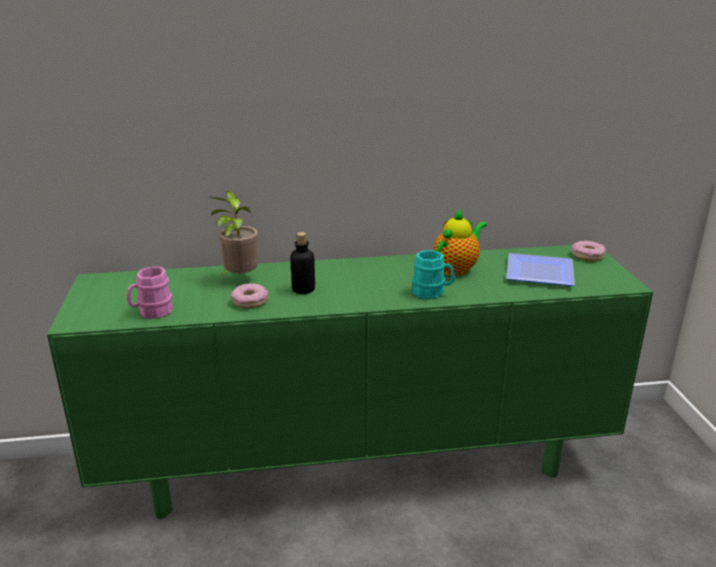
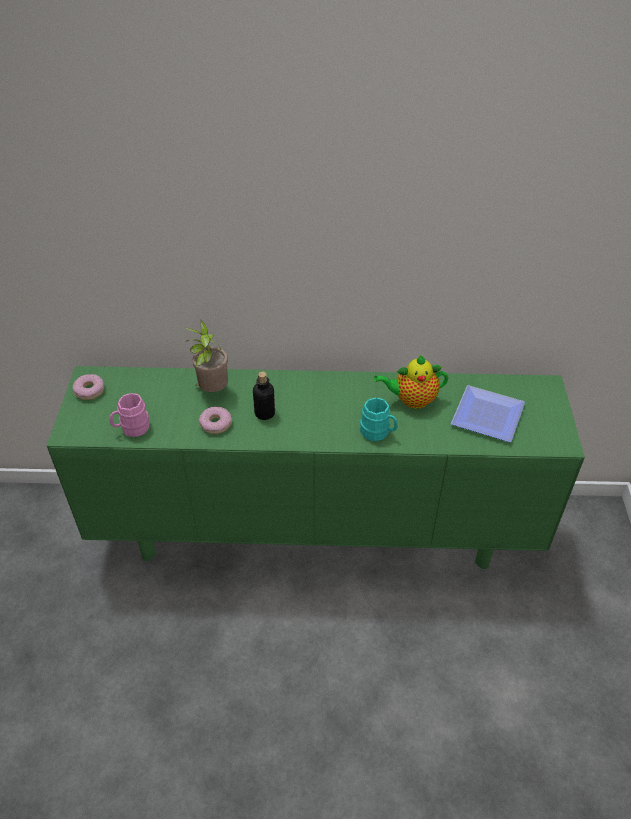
camera: 10 degrees right, 20 degrees up
teapot [433,209,487,276] -> teapot turned 150 degrees counterclockwise [374,355,448,409]
donut [571,241,606,261] -> donut moved to [72,374,104,400]

